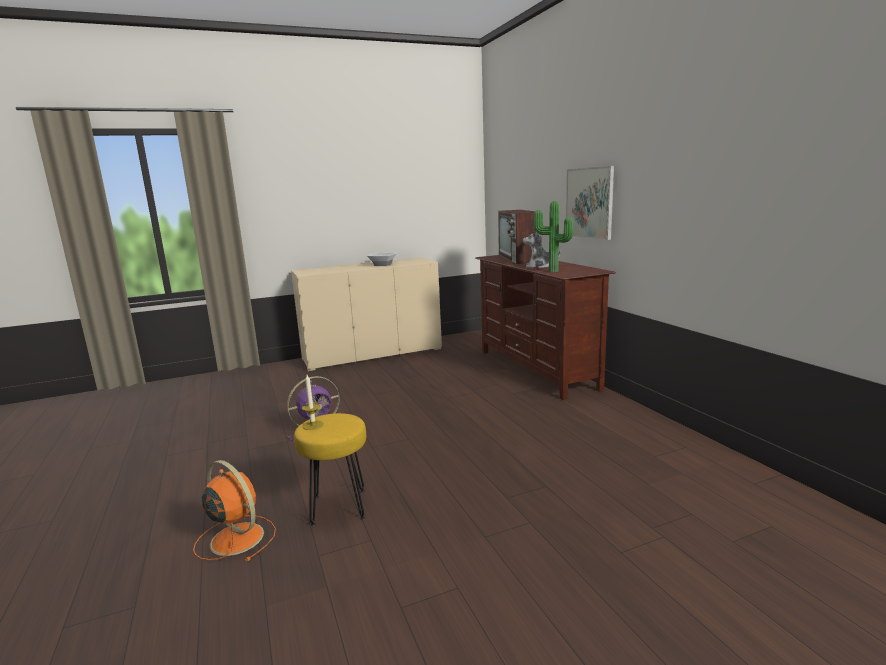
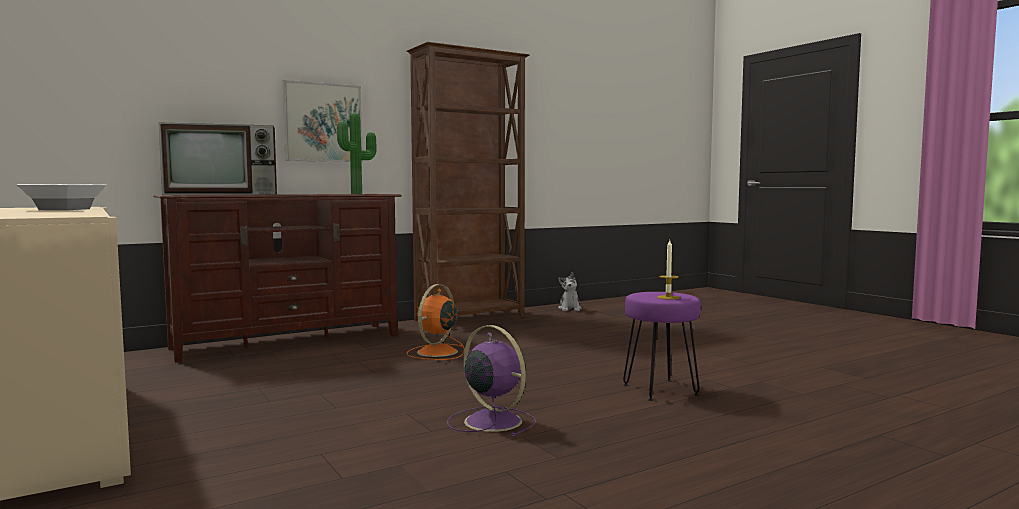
camera: 100 degrees left, 10 degrees down
orange fan [193,460,276,561] -> orange fan moved to [407,284,464,360]
yellow stool [294,413,366,526] -> purple stool [623,292,700,401]
plush toy [523,231,560,268] -> plush toy moved to [558,272,582,311]
none -> brown bookcase [407,42,530,321]

